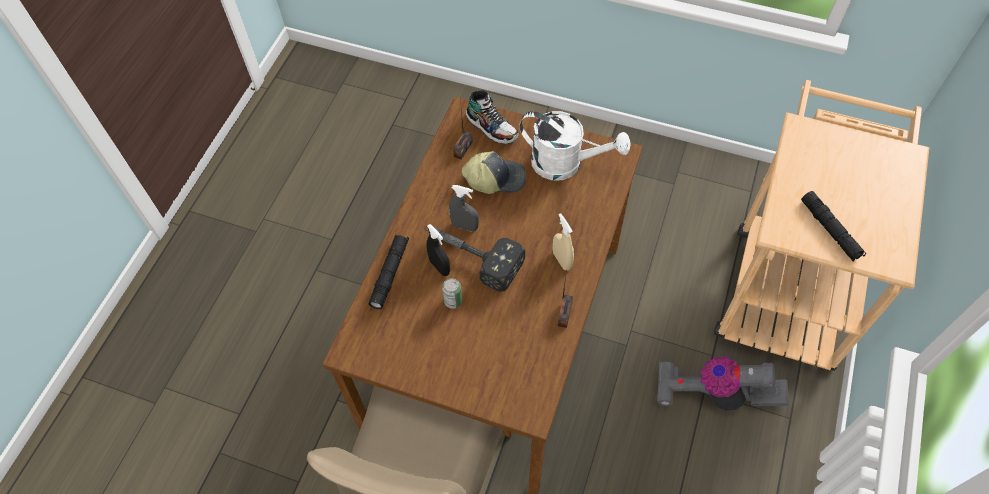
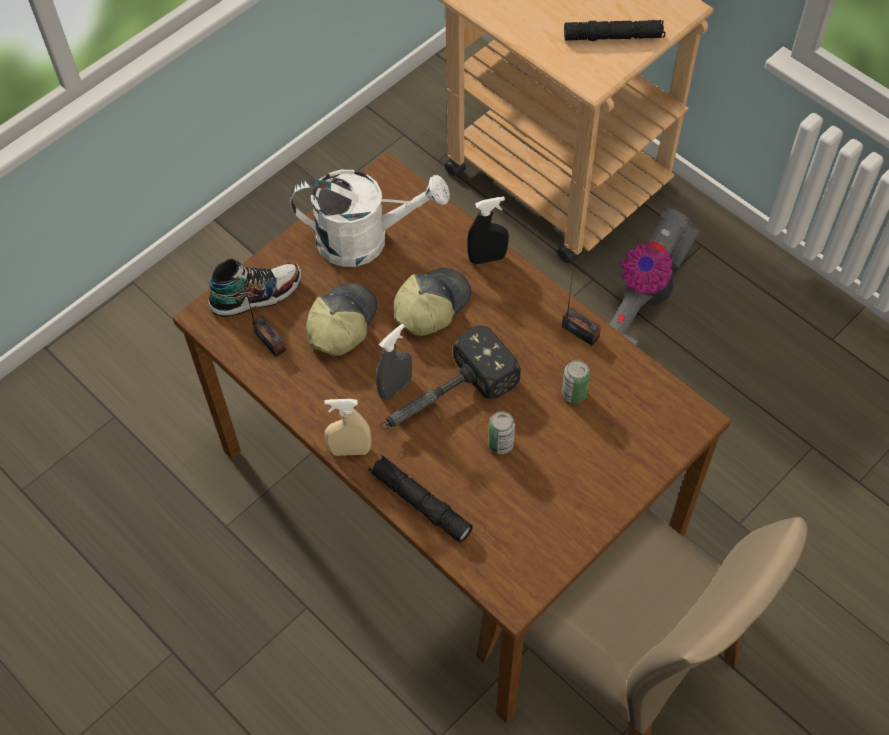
camera: 65 degrees left, 0 degrees up
black spray bottle [427,224,450,276] -> black spray bottle moved to [467,197,509,264]
white watering can [519,111,631,181] -> white watering can turned 45 degrees clockwise [290,170,450,267]
beige spray bottle [553,213,574,271] -> beige spray bottle moved to [324,399,372,456]
none -> cap [394,268,471,336]
none -> can [562,360,590,403]

